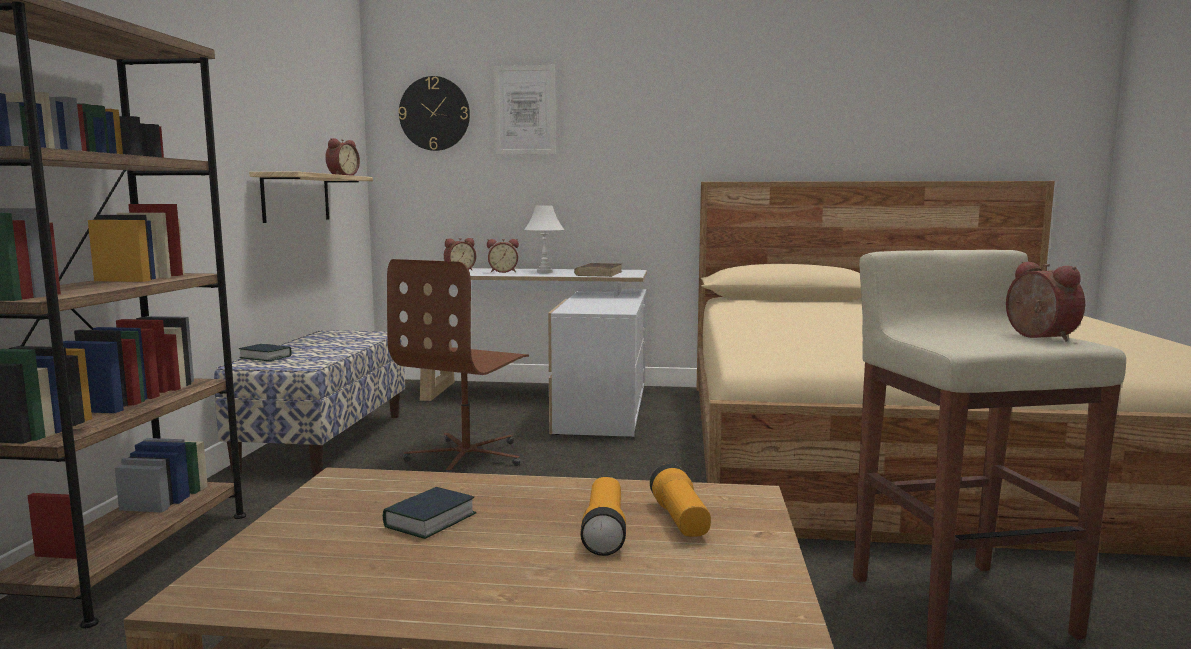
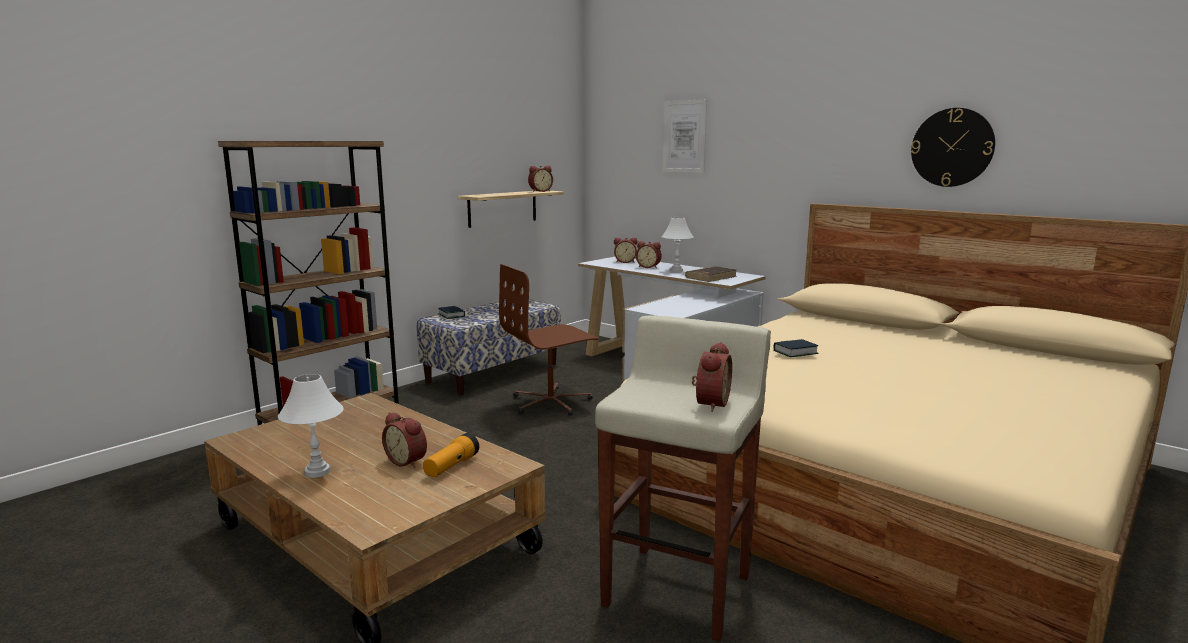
camera: 35 degrees right, 5 degrees up
book [383,487,476,539] -> book moved to [774,339,819,357]
wall clock [398,76,470,151] -> wall clock moved to [911,108,995,187]
flashlight [580,477,626,556] -> alarm clock [382,412,427,468]
none -> white table lamp [278,374,344,478]

